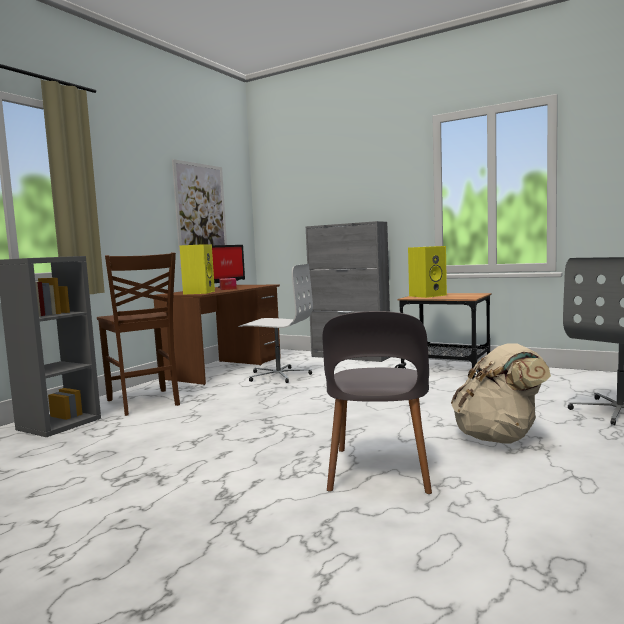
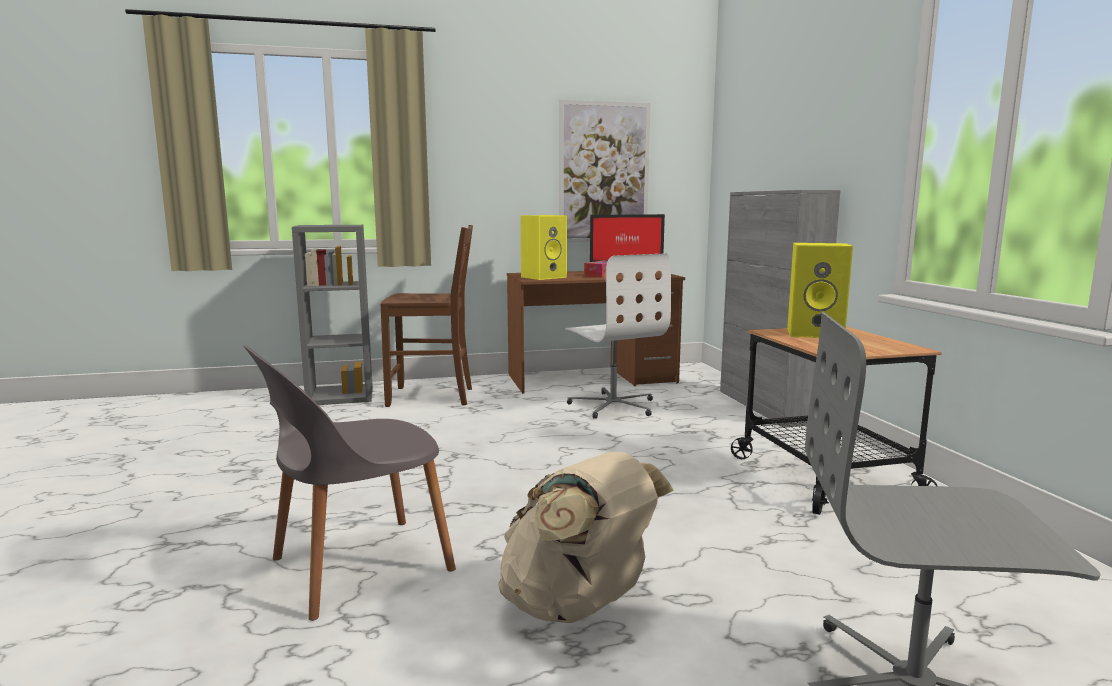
camera: 45 degrees right, 5 degrees up
brown chair [97,252,180,416] -> brown chair turned 105 degrees counterclockwise [380,225,473,407]

